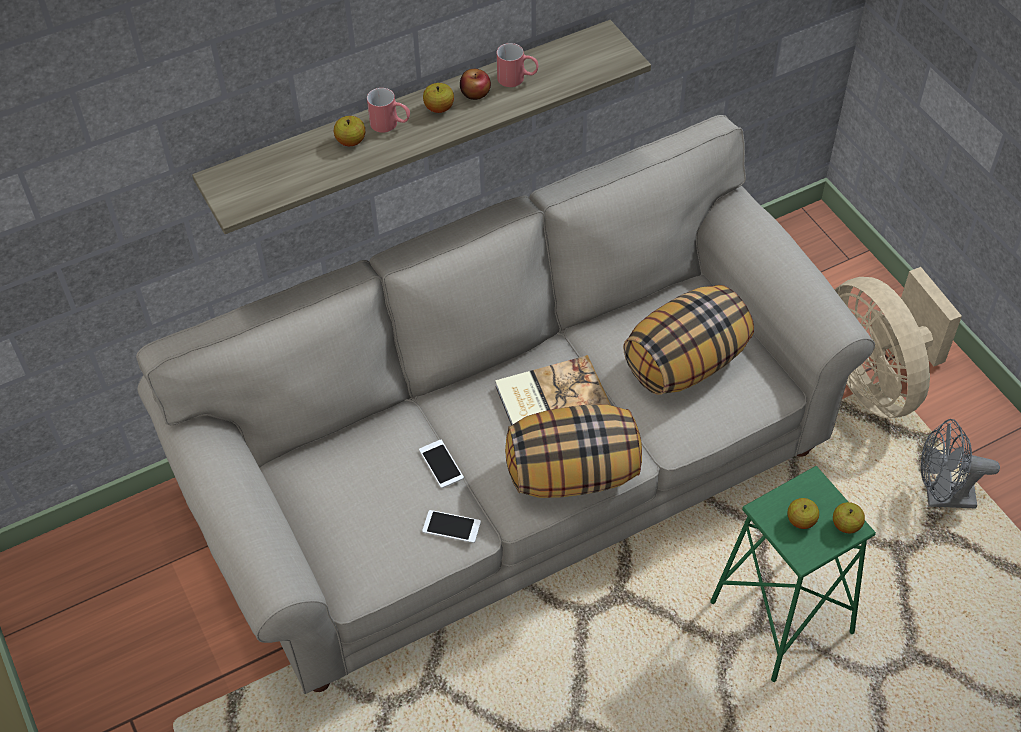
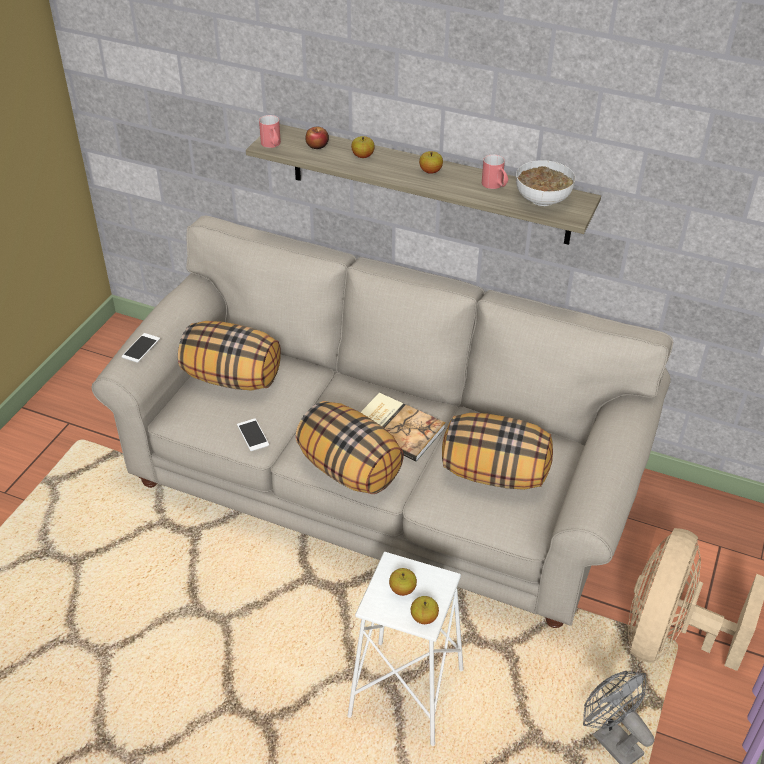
camera: 50 degrees right, 10 degrees down
red mug [367,88,410,133] -> red mug moved to [259,115,281,148]
phone [419,440,464,488] -> phone moved to [122,333,160,363]
apple [460,69,491,100] -> apple moved to [305,126,329,149]
green stool [710,466,876,682] -> white stool [347,552,464,746]
none -> pillow [178,321,281,391]
none -> bowl [516,160,576,206]

